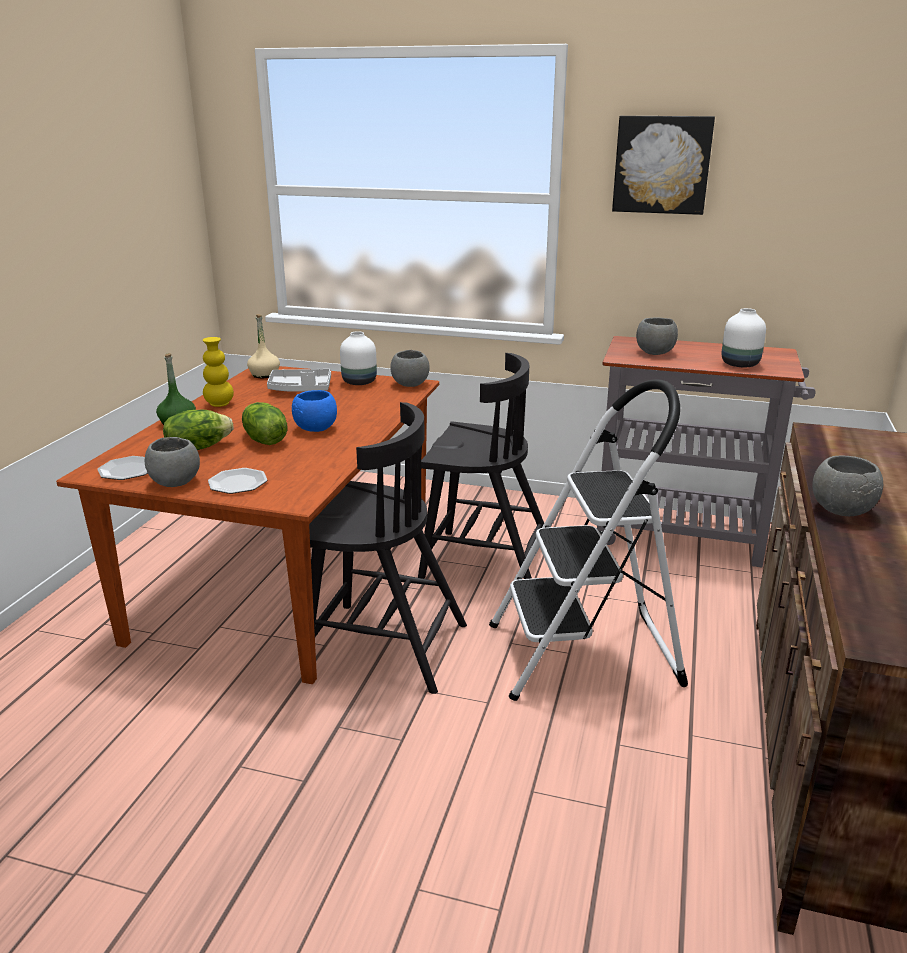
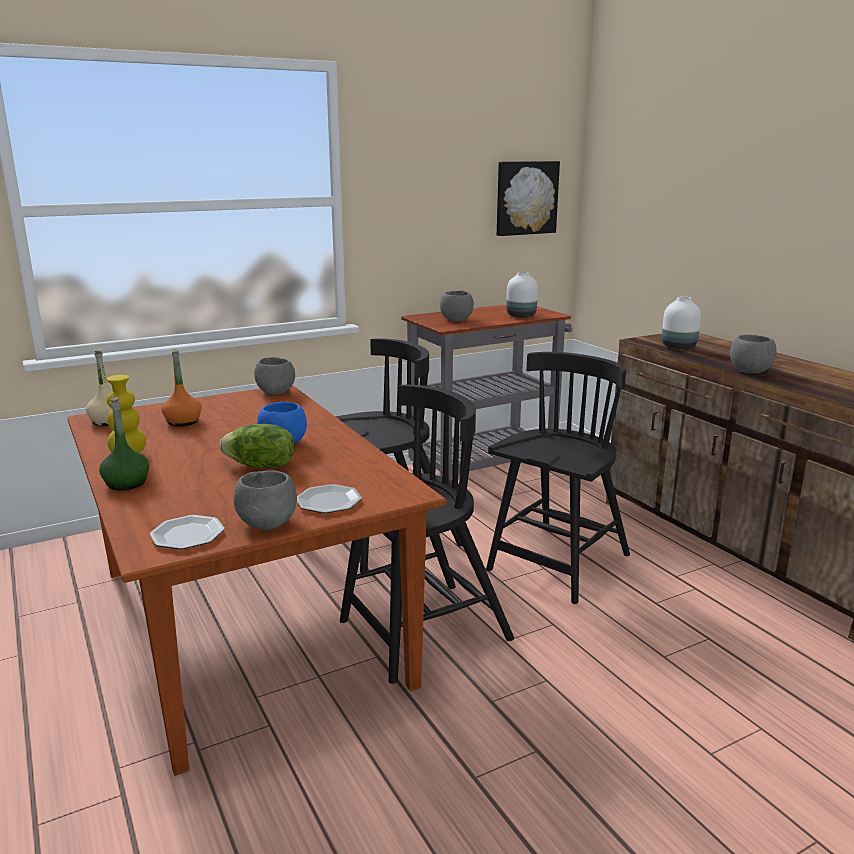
camera: 45 degrees left, 5 degrees down
lettuce [163,410,234,450] -> none
grey tray [267,368,331,392] -> orange bottle [161,350,202,426]
white vase [340,331,377,385] -> white vase moved to [662,296,701,349]
step ladder [489,380,688,701] -> black chair [486,352,630,604]
picture [612,116,715,215] -> picture moved to [497,161,560,236]

